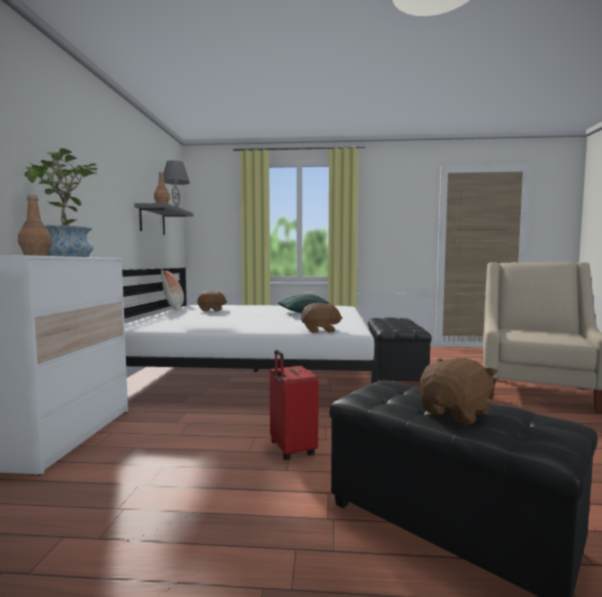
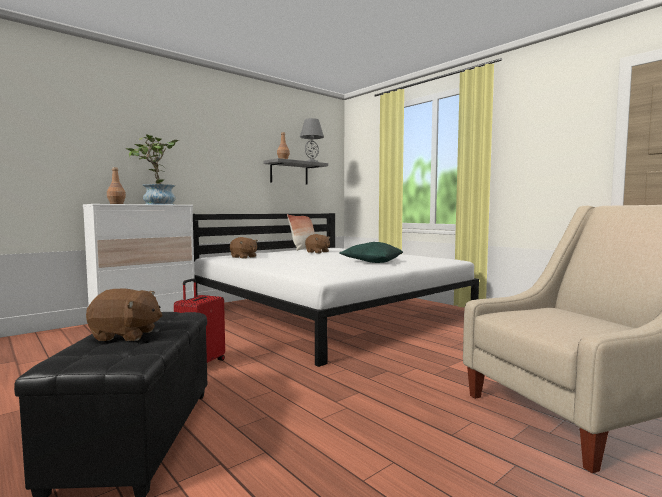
camera: 45 degrees right, 0 degrees up
brown plush toy [301,303,342,333] -> brown plush toy moved to [230,237,258,259]
black ottoman [368,317,432,381] -> none

